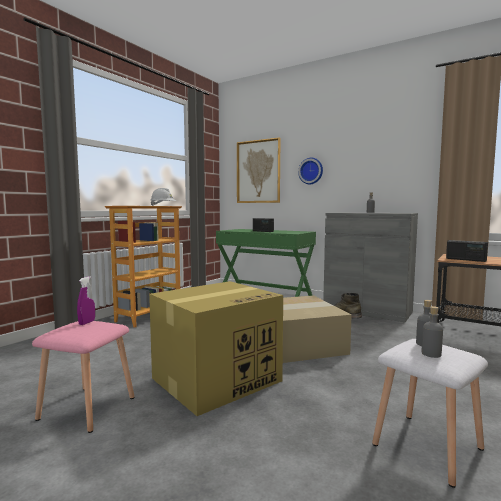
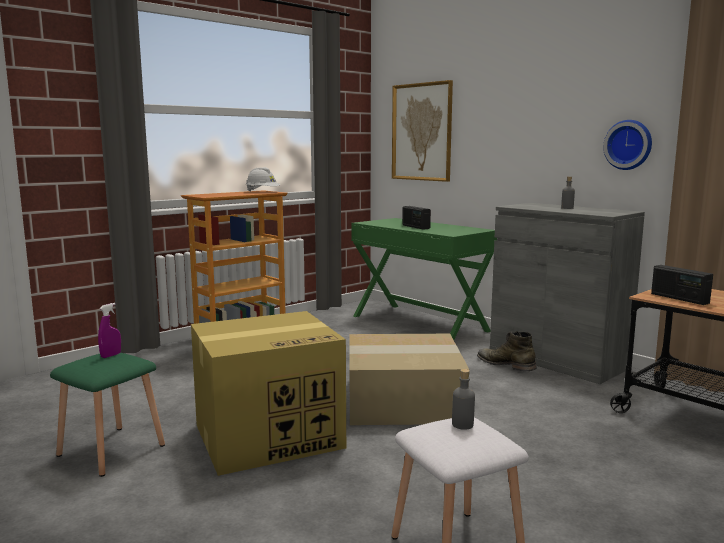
camera: 15 degrees right, 5 degrees up
pink stool [32,321,135,433] -> green stool [50,352,165,477]
wall clock [298,158,323,184] -> wall clock moved to [603,120,652,170]
grey bottle [422,306,443,358] -> none

